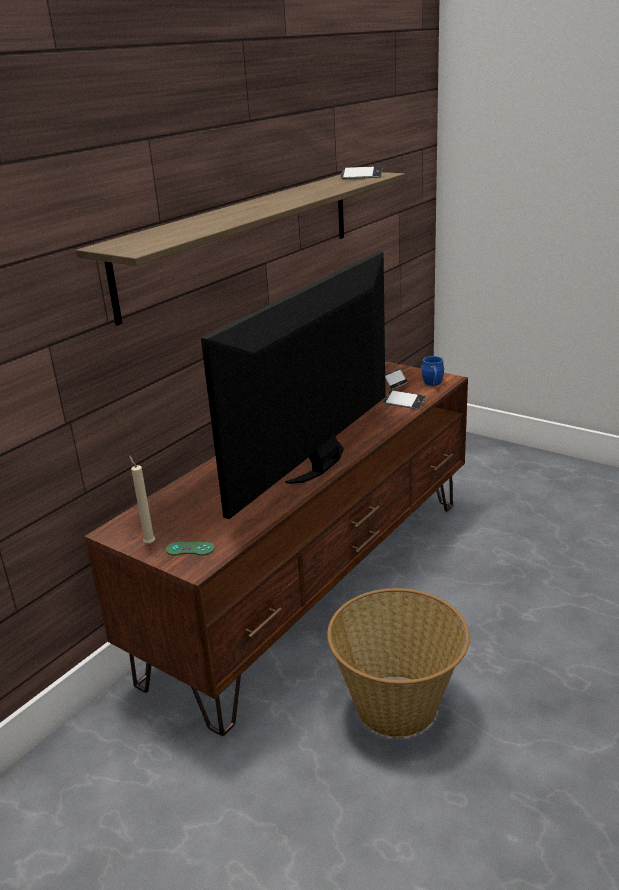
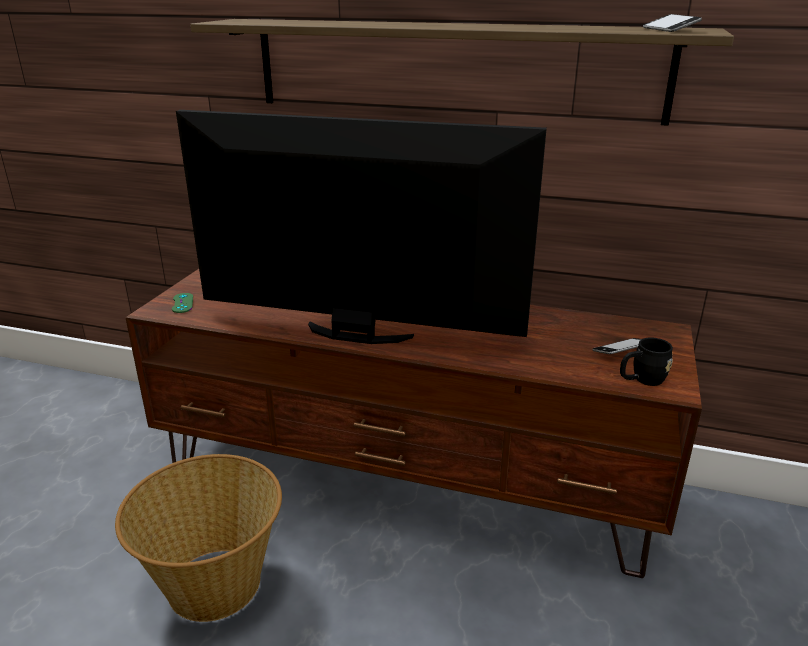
camera: 70 degrees right, 0 degrees up
beige candle [129,455,155,544] -> none
phone [384,390,426,409] -> none
blue mug [421,356,444,386] -> black mug [620,337,673,386]

